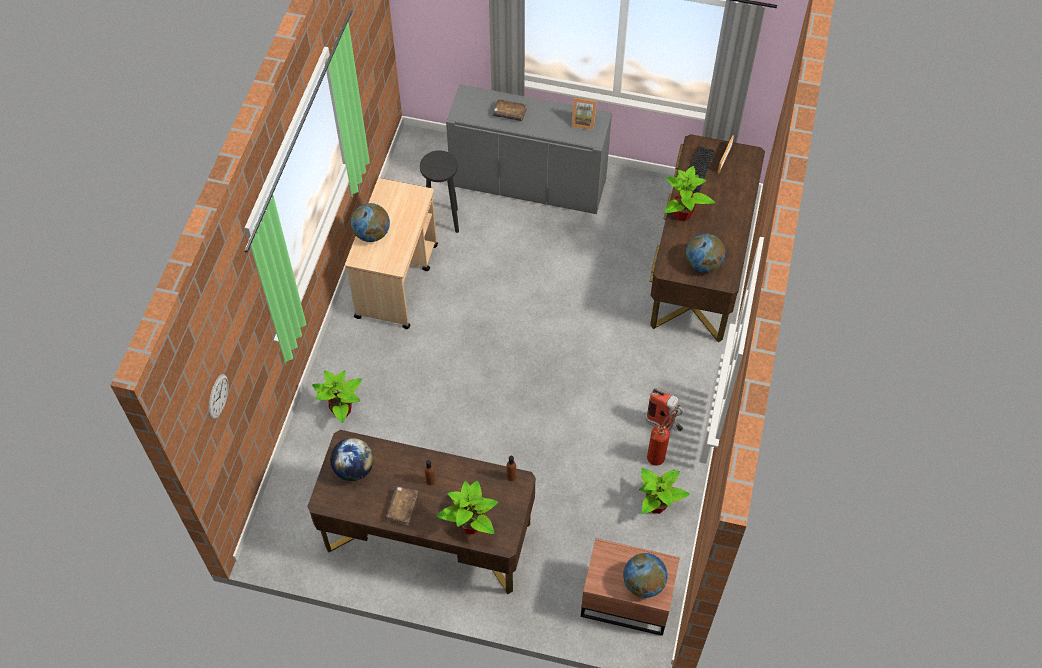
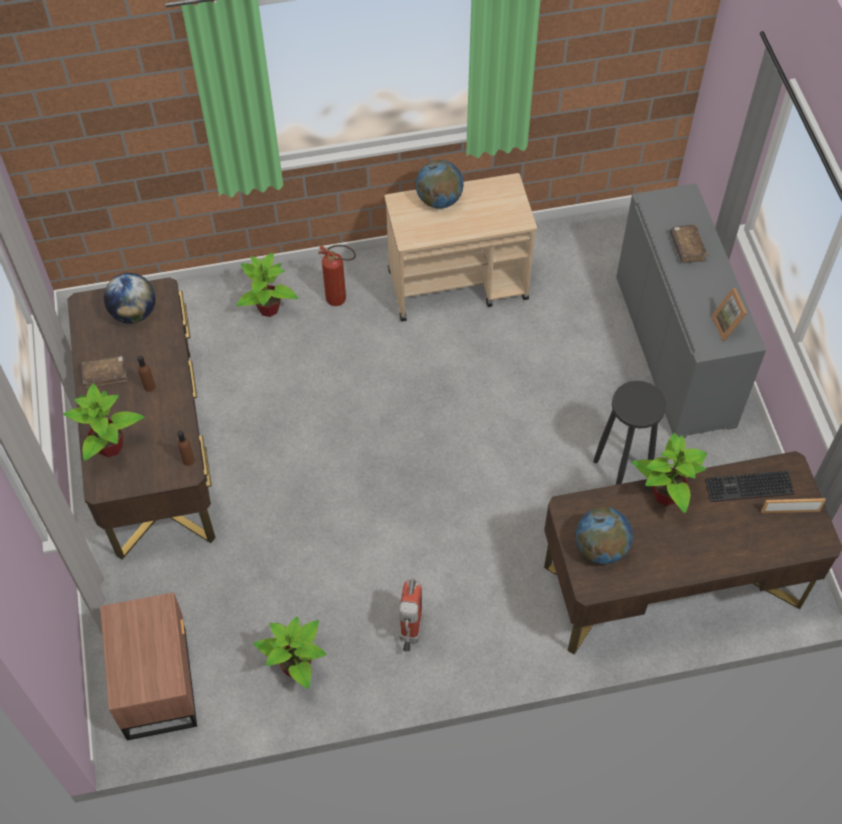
camera: 65 degrees right, 0 degrees up
wall clock [209,374,229,419] -> none
black stool [420,150,459,233] -> black stool moved to [593,381,666,485]
globe [623,553,667,598] -> none
fire extinguisher [647,409,678,466] -> fire extinguisher moved to [317,245,356,306]

